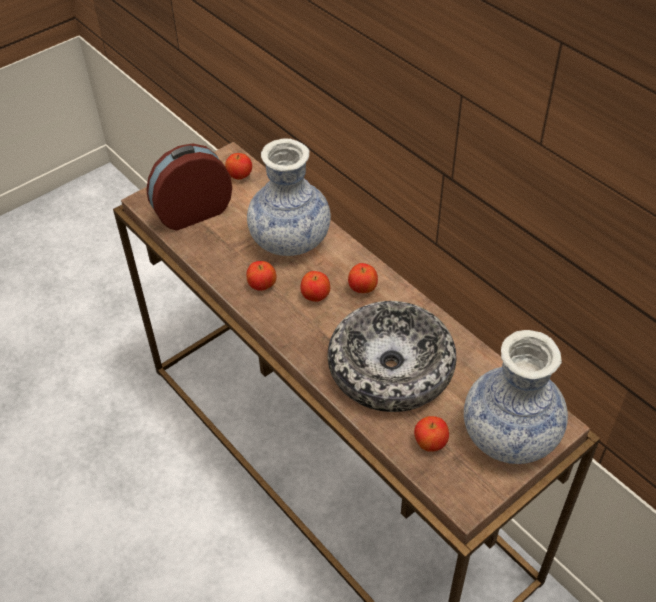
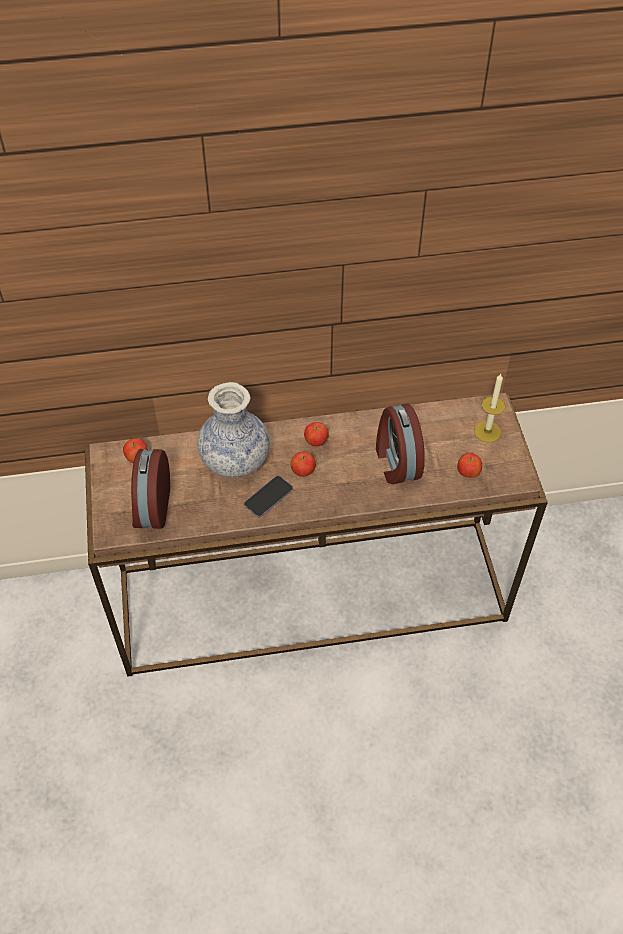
camera: 60 degrees left, 5 degrees up
apple [246,261,277,291] -> phone [244,476,293,517]
bowl [327,301,456,412] -> alarm clock [376,403,425,484]
vase [464,330,568,464] -> candle [474,374,506,443]

